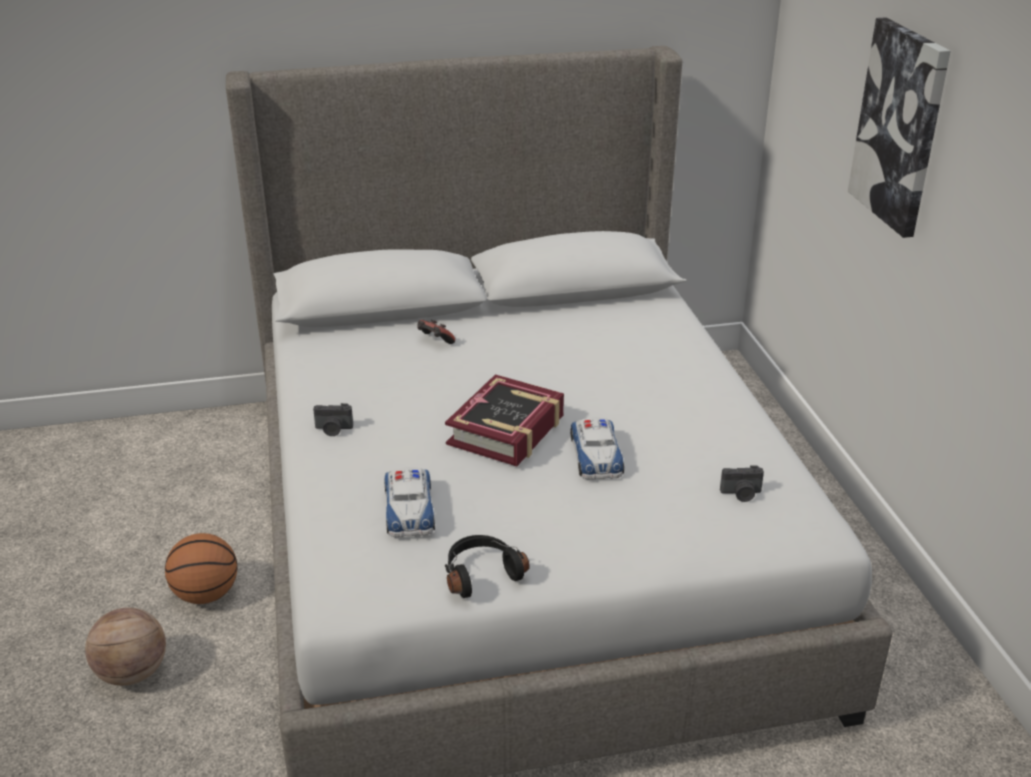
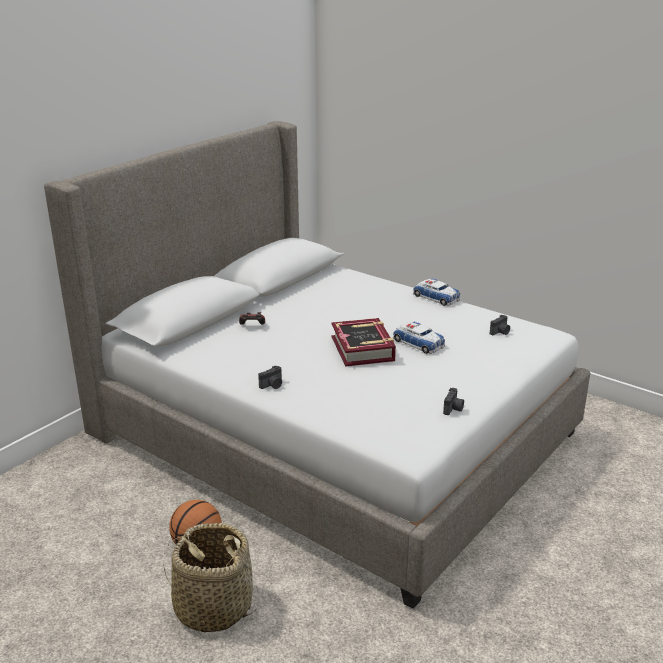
camera: 40 degrees left, 5 degrees down
basketball [85,608,166,686] -> basket [163,523,257,633]
toy car [384,467,435,537] -> toy car moved to [413,278,460,306]
black headphones [445,535,530,598] -> camera [443,388,464,415]
picture [848,17,951,238] -> none

